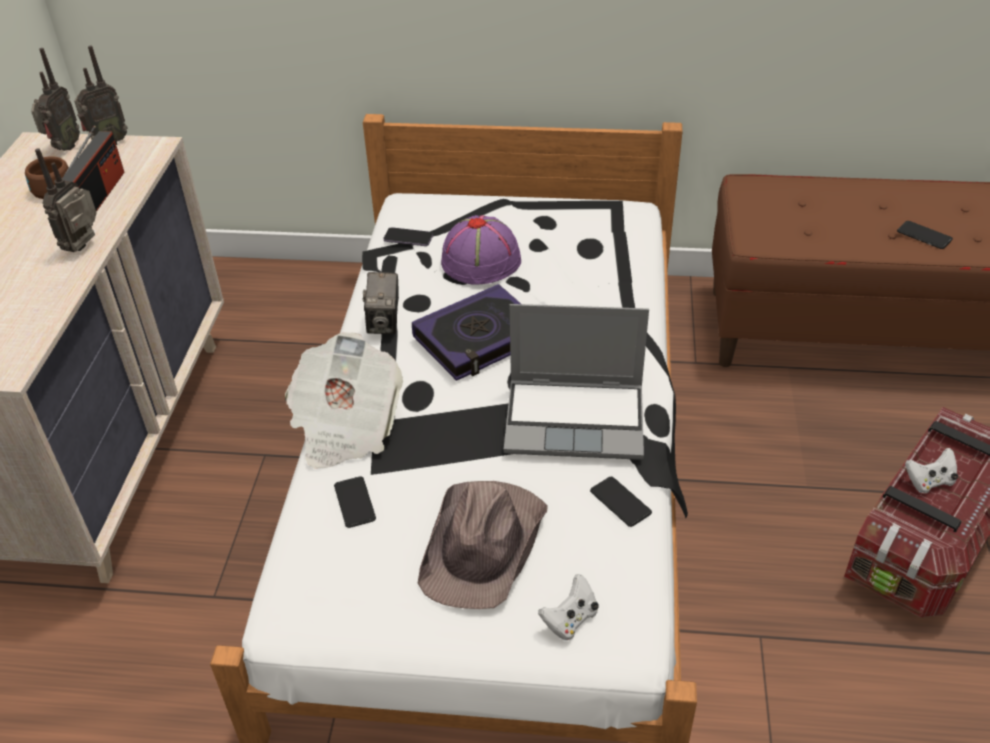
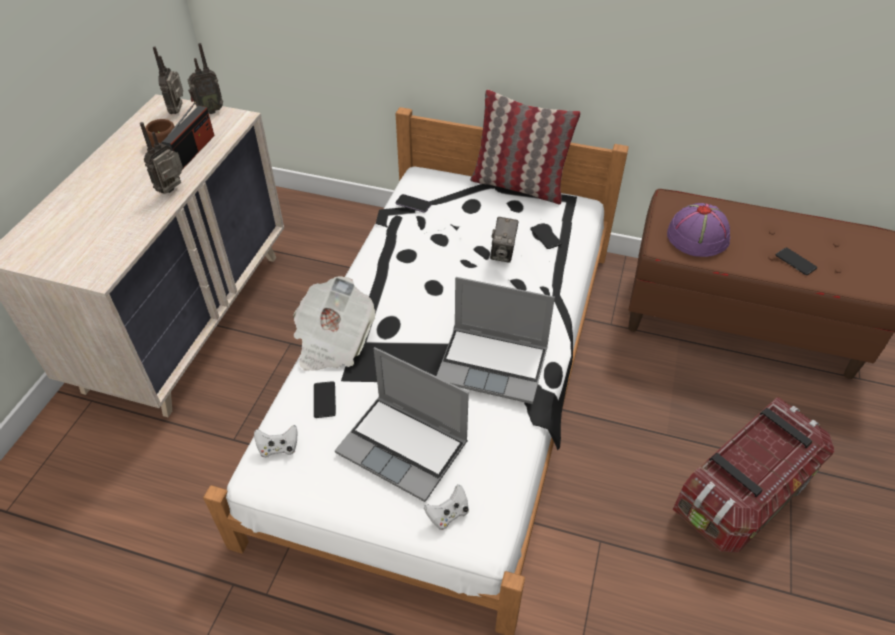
camera: 10 degrees right, 5 degrees up
radio [31,48,80,151] -> radio turned 150 degrees clockwise [153,46,183,114]
camera [363,272,399,334] -> camera moved to [490,217,519,263]
book [412,284,521,381] -> none
brown hat [418,481,548,609] -> laptop [335,347,469,502]
purple hat [441,215,521,285] -> purple hat moved to [667,203,730,257]
phone [590,477,652,527] -> phone moved to [530,223,562,249]
white game controller [905,448,958,493] -> white game controller moved to [254,425,298,458]
none -> pillow [470,89,581,204]

